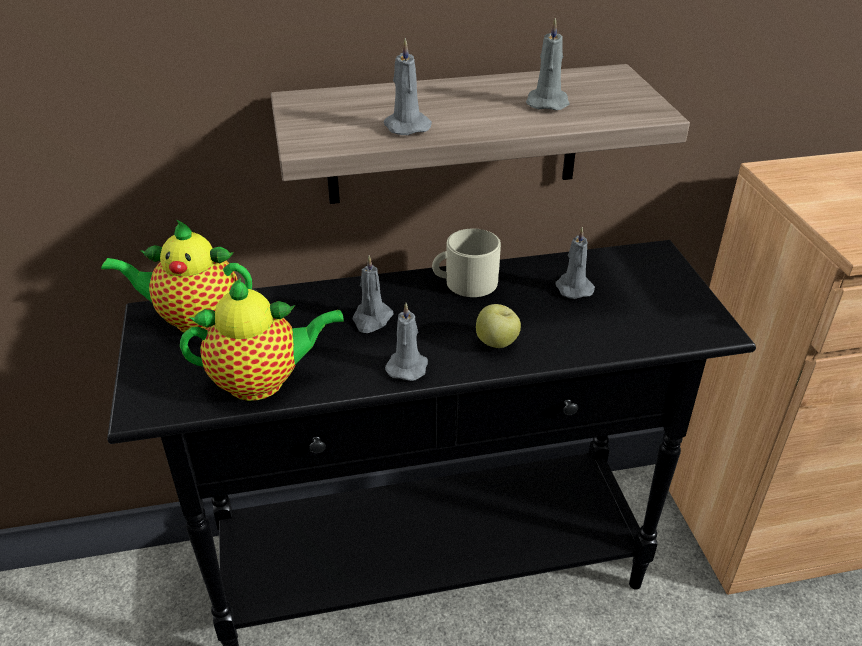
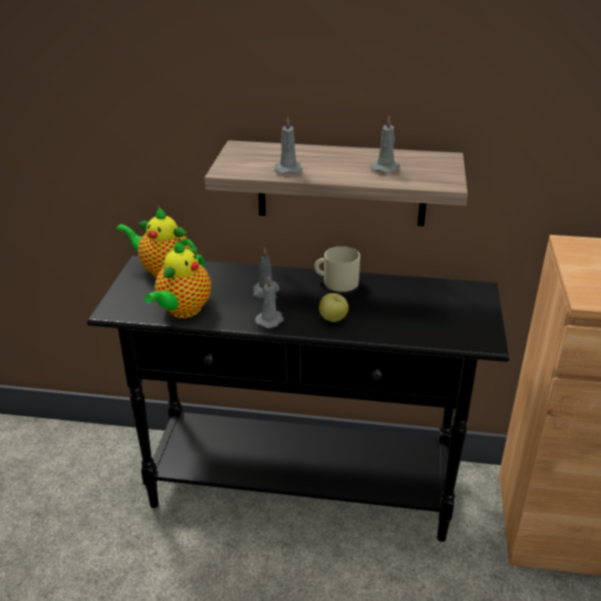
camera: 20 degrees right, 5 degrees down
teapot [180,278,344,401] -> teapot turned 105 degrees clockwise [144,241,211,318]
grey candle [555,227,595,299] -> none

